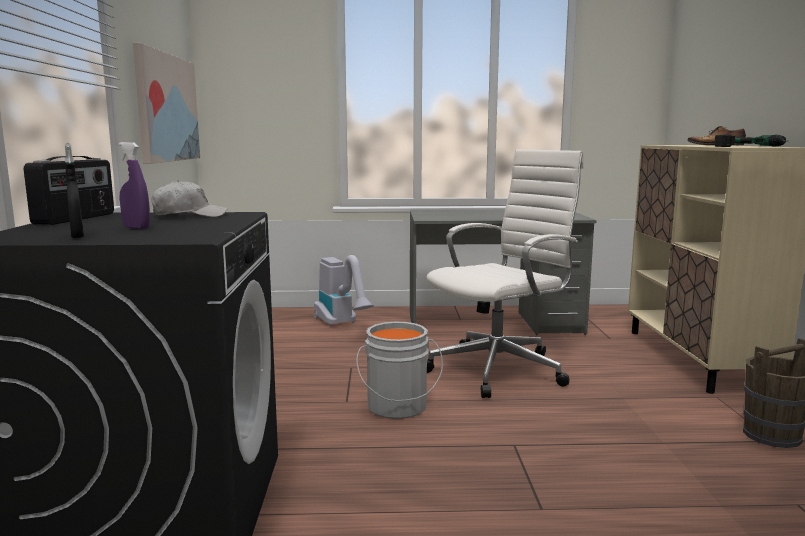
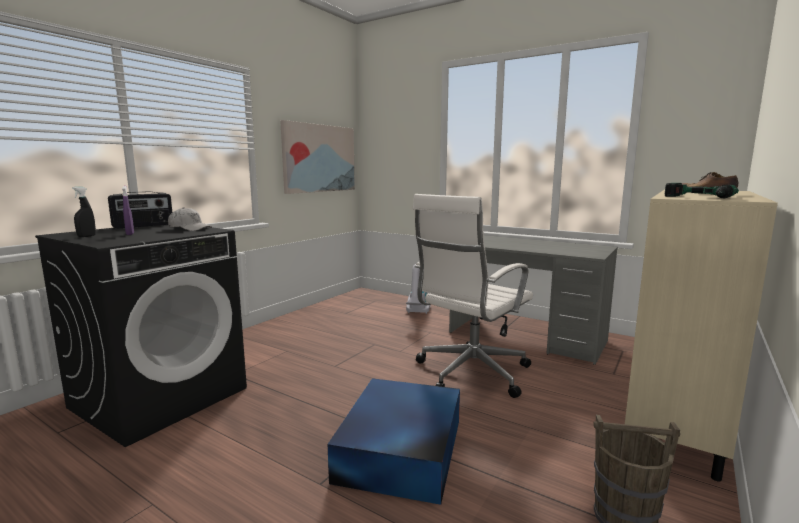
camera: 35 degrees right, 0 degrees up
grey bucket [356,322,443,419] -> none
white office chair [426,150,584,398] -> white office chair turned 135 degrees clockwise [413,194,533,398]
none -> blue storage box [328,378,460,505]

